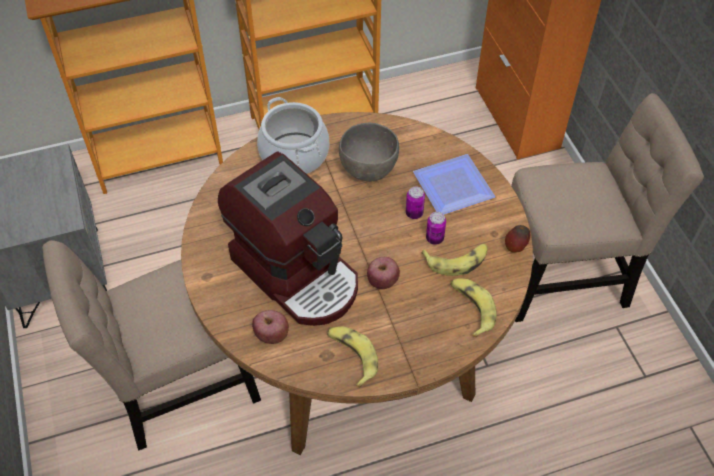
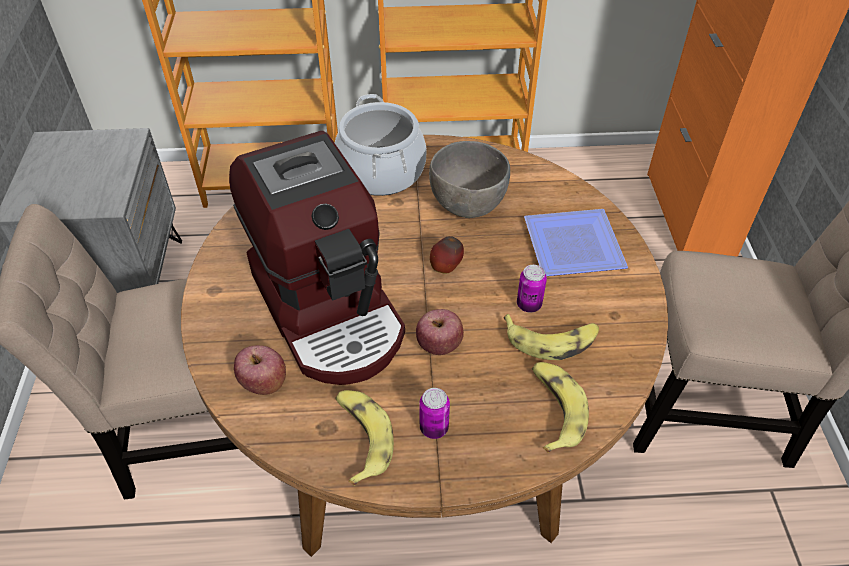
camera: 15 degrees right, 5 degrees down
can [406,186,425,219] -> can moved to [419,388,450,439]
apple [505,225,530,253] -> apple moved to [430,236,464,274]

